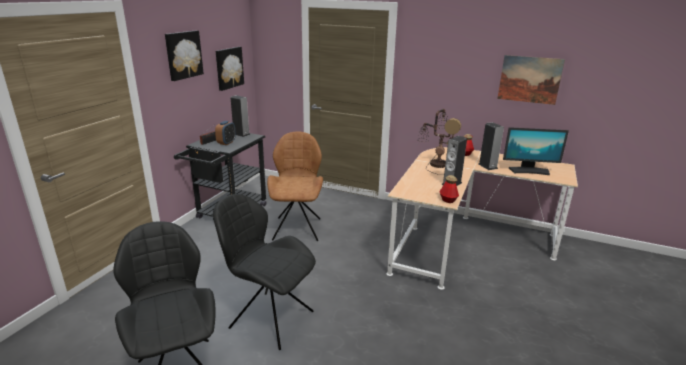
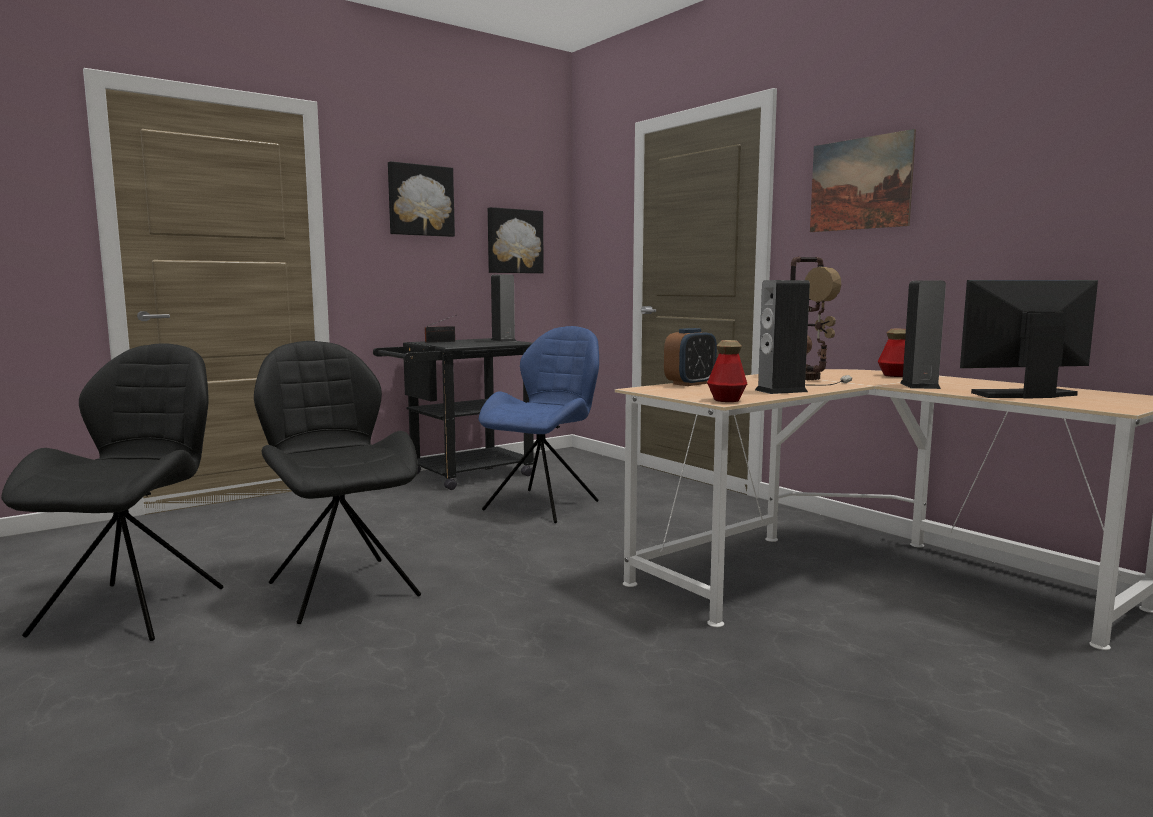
camera: 30 degrees right, 15 degrees down
alarm clock [215,121,236,145] -> alarm clock moved to [664,328,717,386]
brown chair [267,131,323,241] -> blue chair [478,326,599,523]
picture [497,55,565,105] -> picture moved to [810,129,916,232]
monitor [503,127,569,175] -> monitor turned 135 degrees clockwise [960,280,1098,399]

